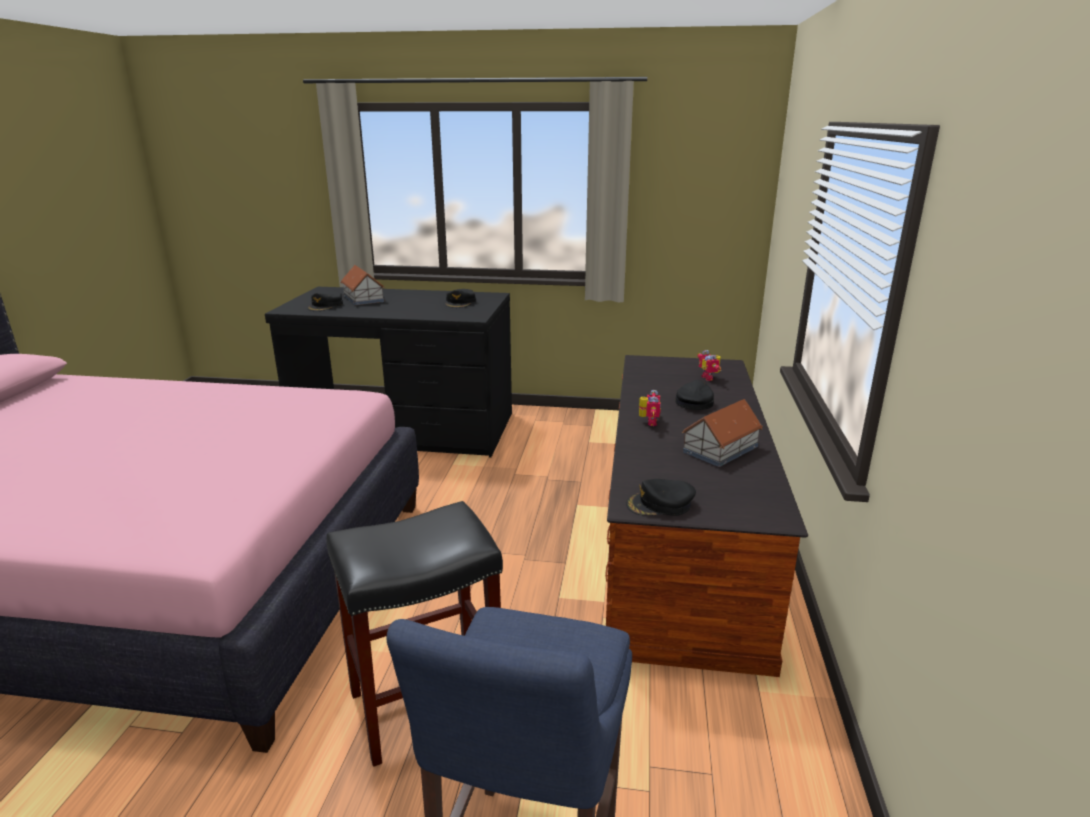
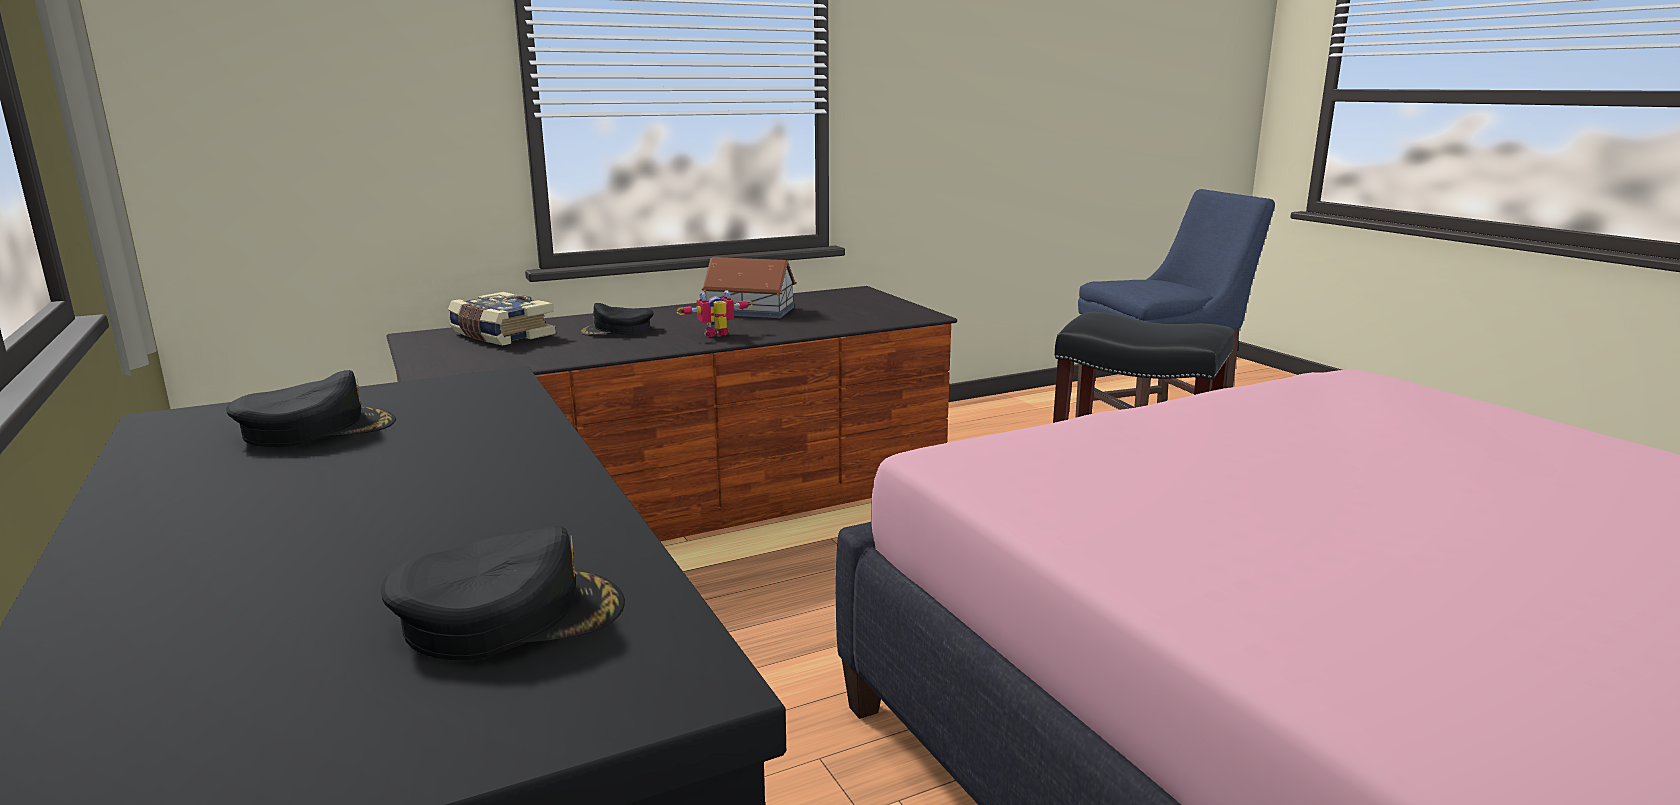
camera: 125 degrees left, 5 degrees down
toy house [341,265,385,305] -> none
black cap [626,479,696,516] -> none
toy robot [698,350,721,381] -> book [448,292,556,346]

